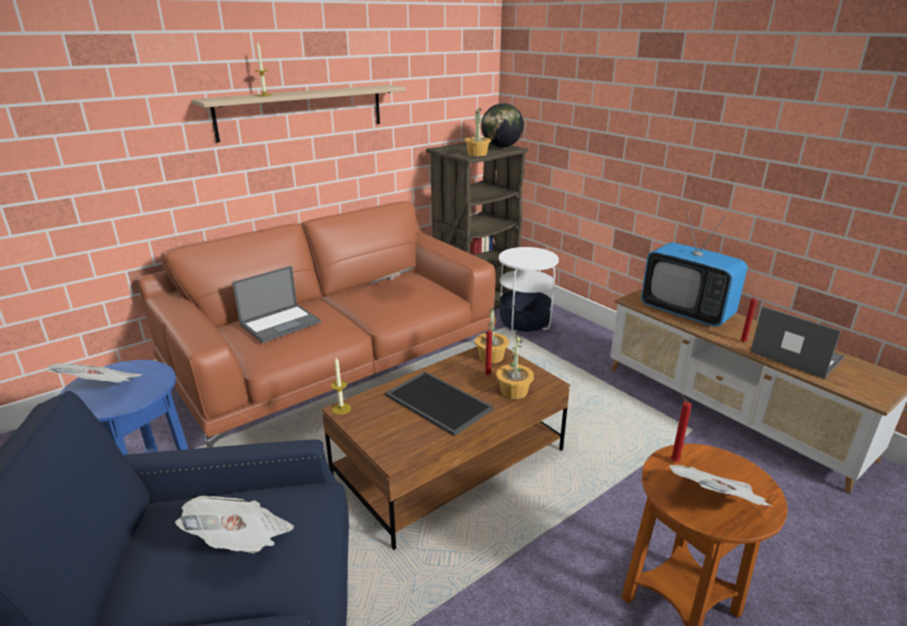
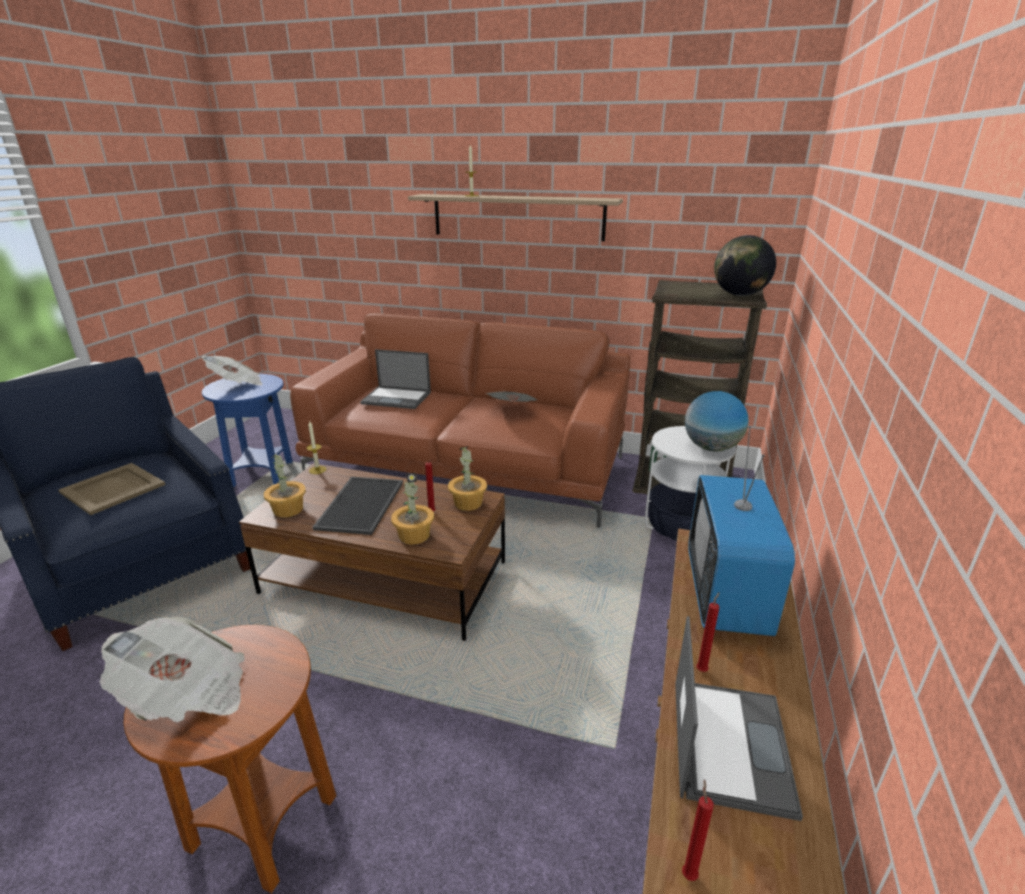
camera: 55 degrees right, 0 degrees up
newspaper [175,496,294,553] -> beige tray [58,463,165,515]
potted plant [464,108,491,156] -> potted plant moved to [264,453,306,518]
red candle [670,394,692,462] -> red candle moved to [682,779,714,881]
none -> globe [685,391,749,451]

